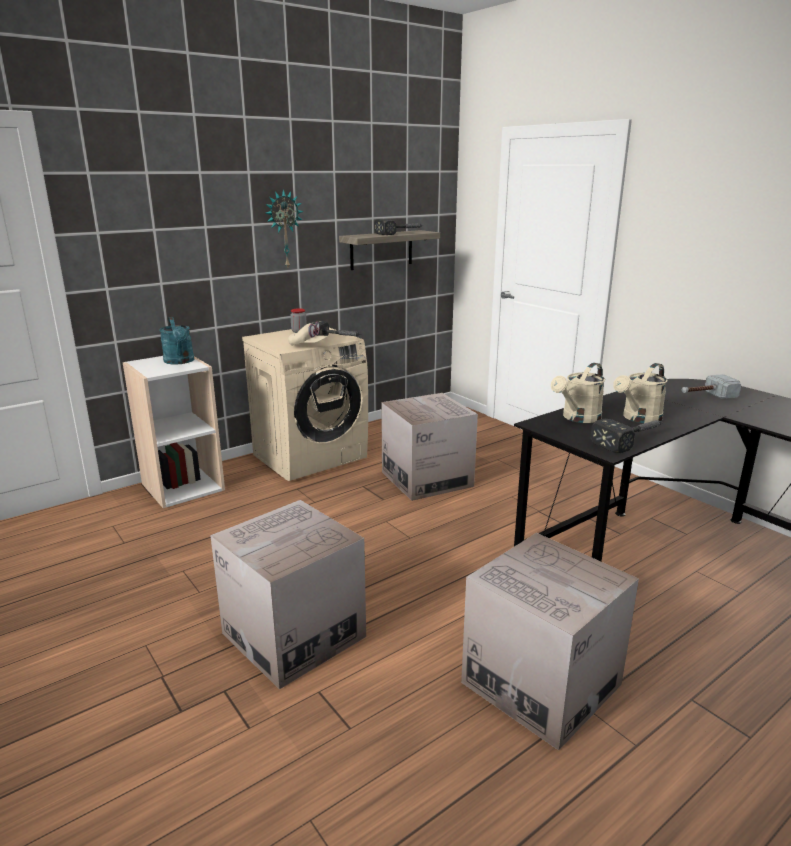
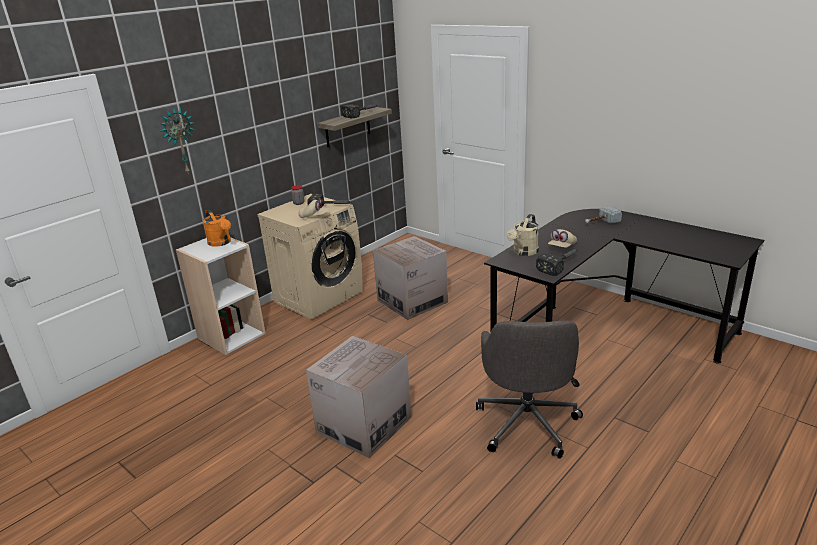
camera: 10 degrees left, 5 degrees up
turquoise watering can [159,317,194,364] -> orange watering can [203,209,231,247]
wall clock [266,189,303,268] -> wall clock moved to [160,107,194,175]
cardboard box [461,533,639,750] -> grey office chair [476,320,583,459]
beige watering can [613,363,668,423] -> beige cap [548,229,577,248]

